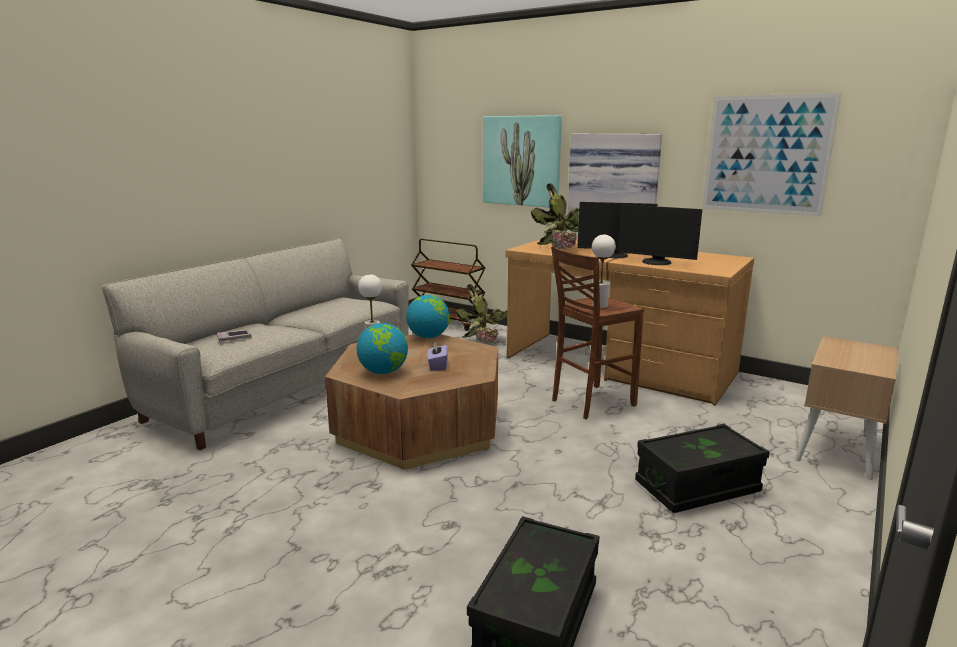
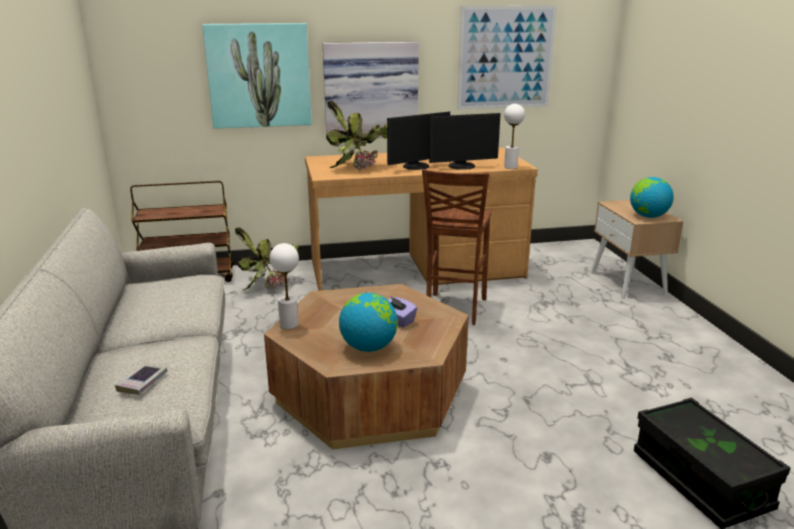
camera: 45 degrees left, 5 degrees up
globe [406,295,450,338] -> globe moved to [630,177,674,218]
white table lamp [592,234,616,308] -> white table lamp moved to [504,104,525,169]
black storage box [635,424,770,513] -> none

